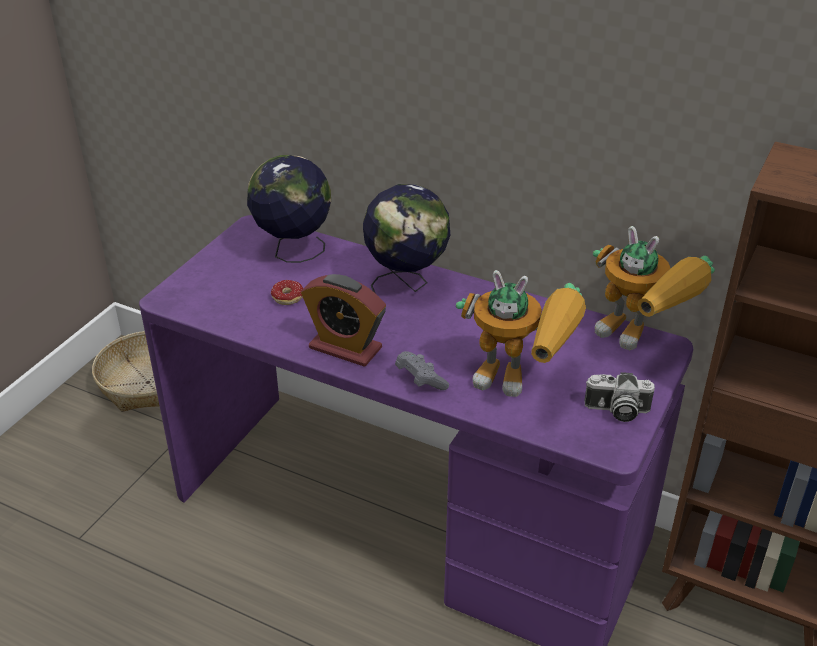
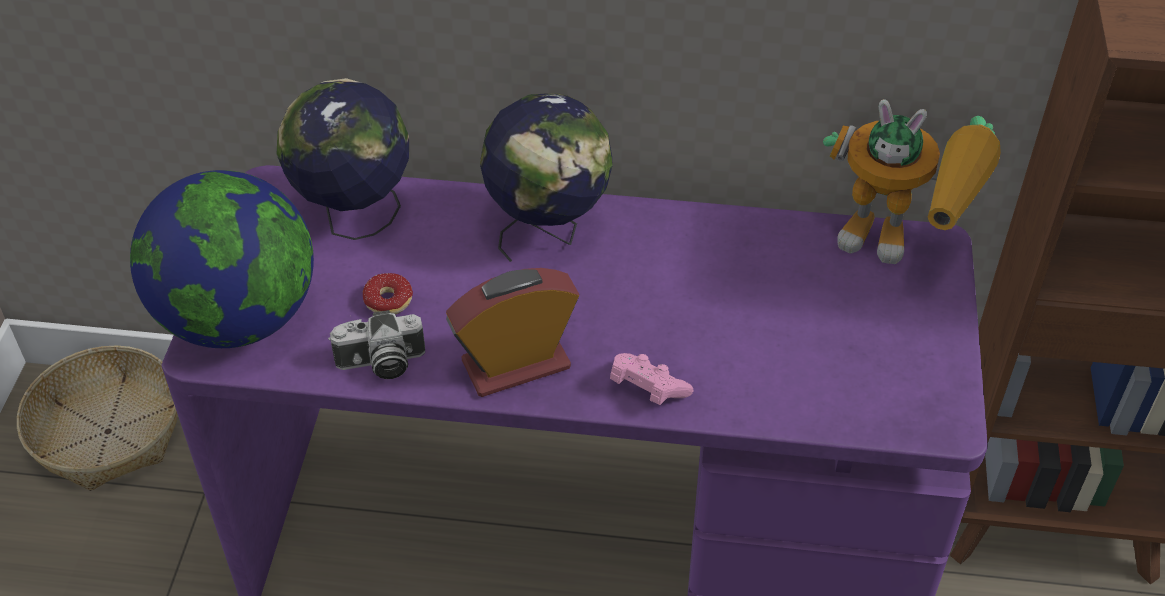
camera: 20 degrees left, 10 degrees up
alarm clock [301,274,386,367] -> alarm clock turned 150 degrees clockwise [446,268,579,397]
grey game controller [395,351,449,390] -> pink game controller [610,353,693,405]
toy robot [456,270,586,397] -> none
camera [584,372,655,422] -> camera moved to [328,310,425,379]
none -> globe [130,170,314,348]

